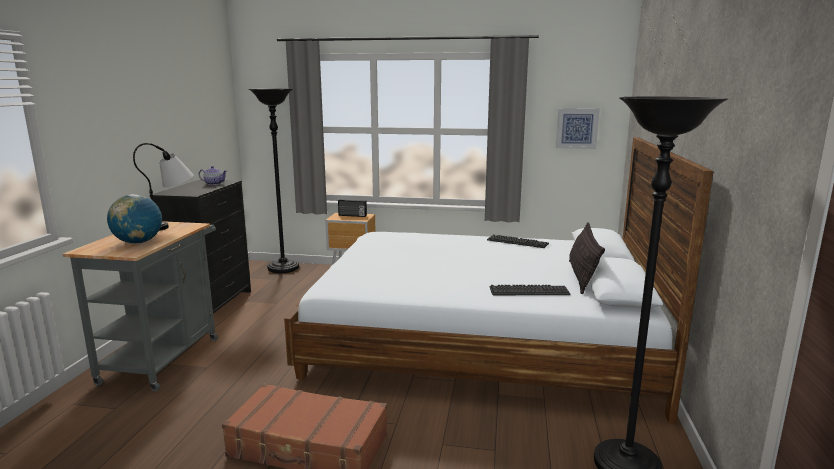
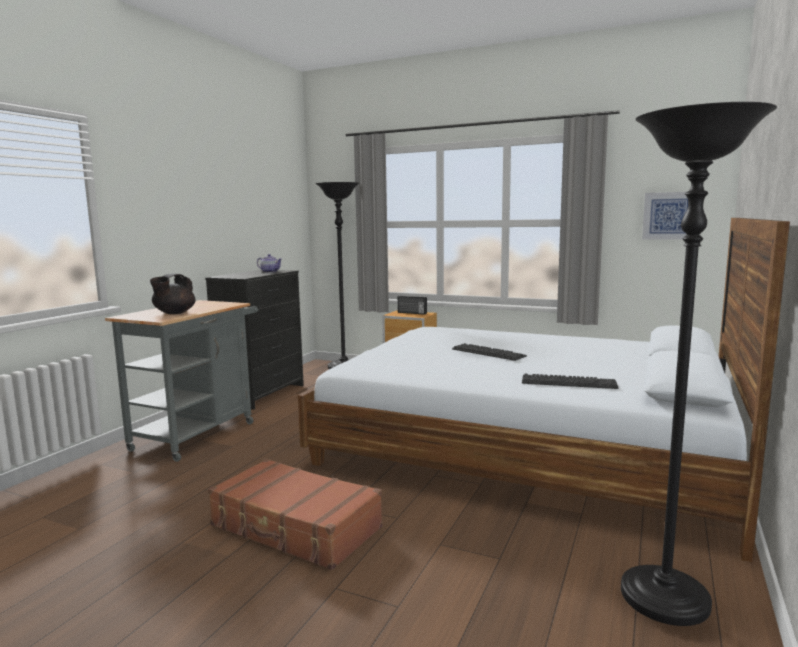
camera: 15 degrees right, 5 degrees down
globe [107,194,162,244] -> black teapot [150,273,196,314]
table lamp [133,143,194,231] -> none
keyboard [487,234,549,248] -> keyboard moved to [452,343,527,361]
pillow [569,222,605,294] -> none

